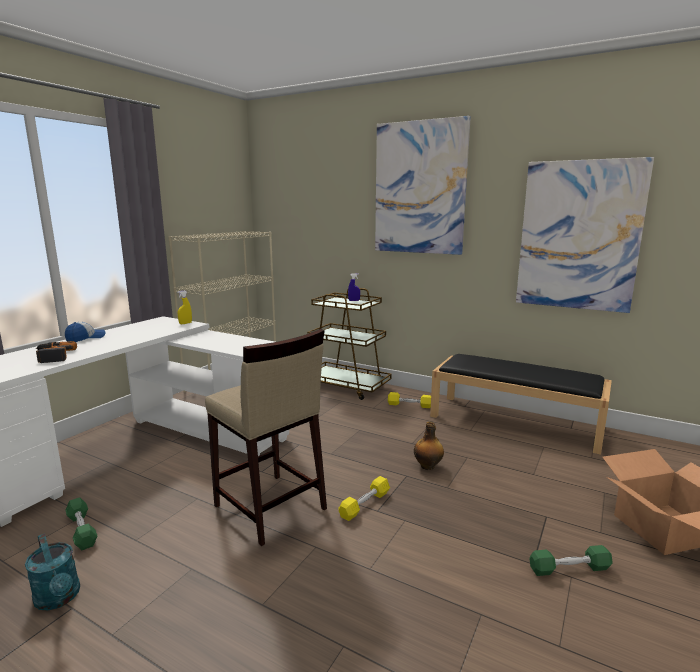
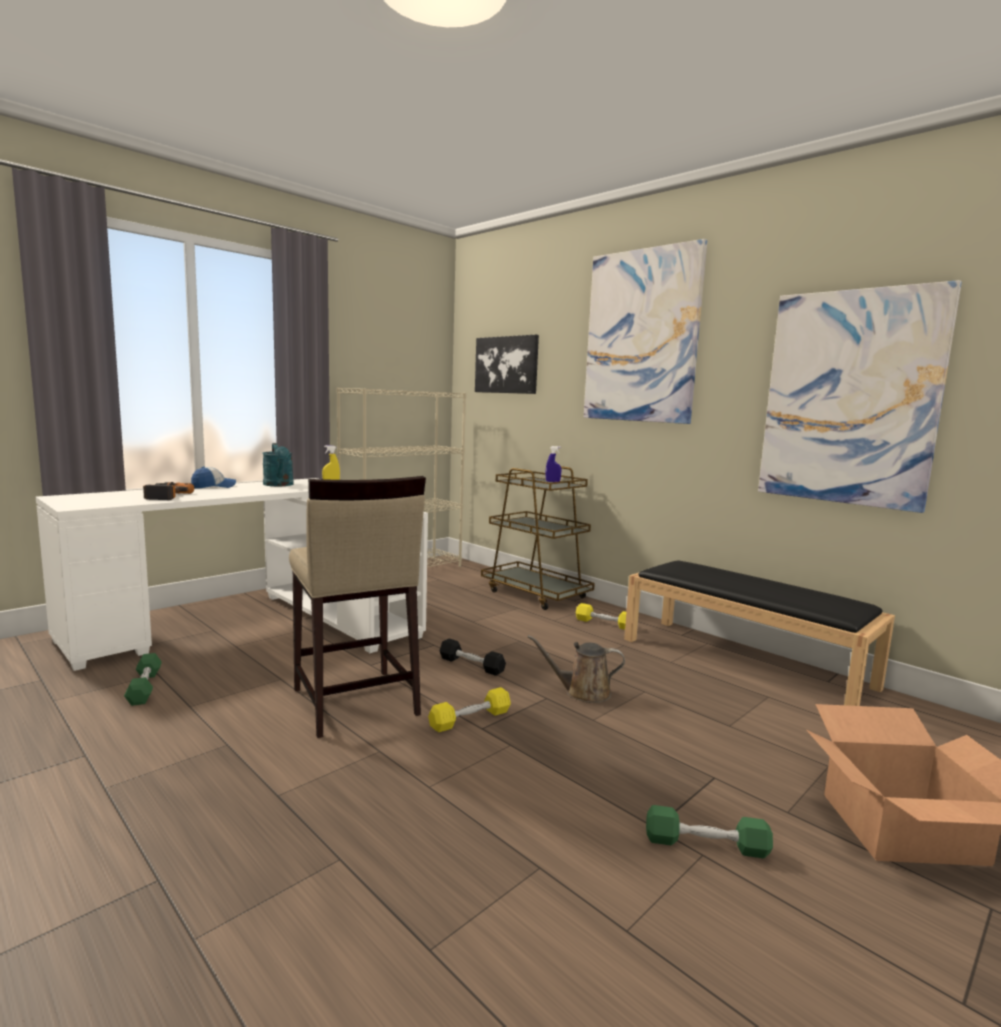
camera: 15 degrees right, 5 degrees down
turquoise watering can [25,533,80,611] -> turquoise watering can moved to [262,443,294,486]
bottle [414,421,444,470] -> brown watering can [527,635,625,703]
none -> black dumbbell [440,639,506,676]
none -> picture [475,335,539,394]

